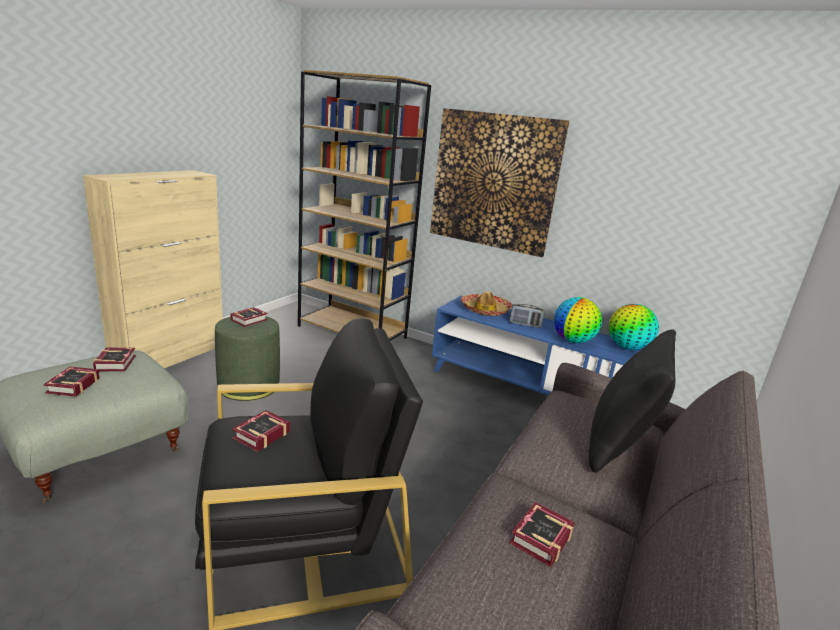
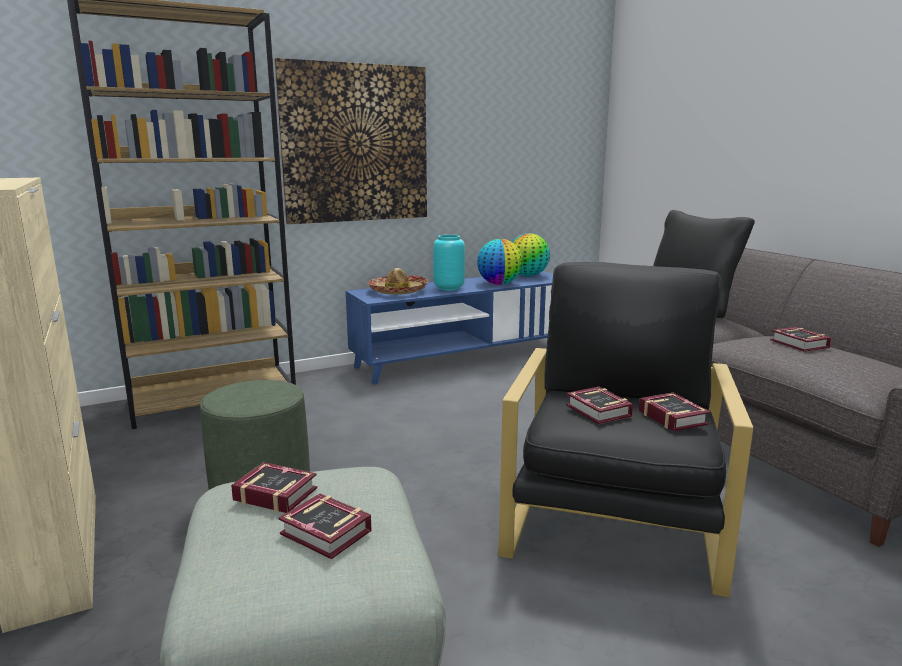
camera: 55 degrees left, 5 degrees down
book [231,307,268,327] -> book moved to [639,393,710,431]
radio [509,304,545,328] -> turquoise vase [433,235,465,291]

